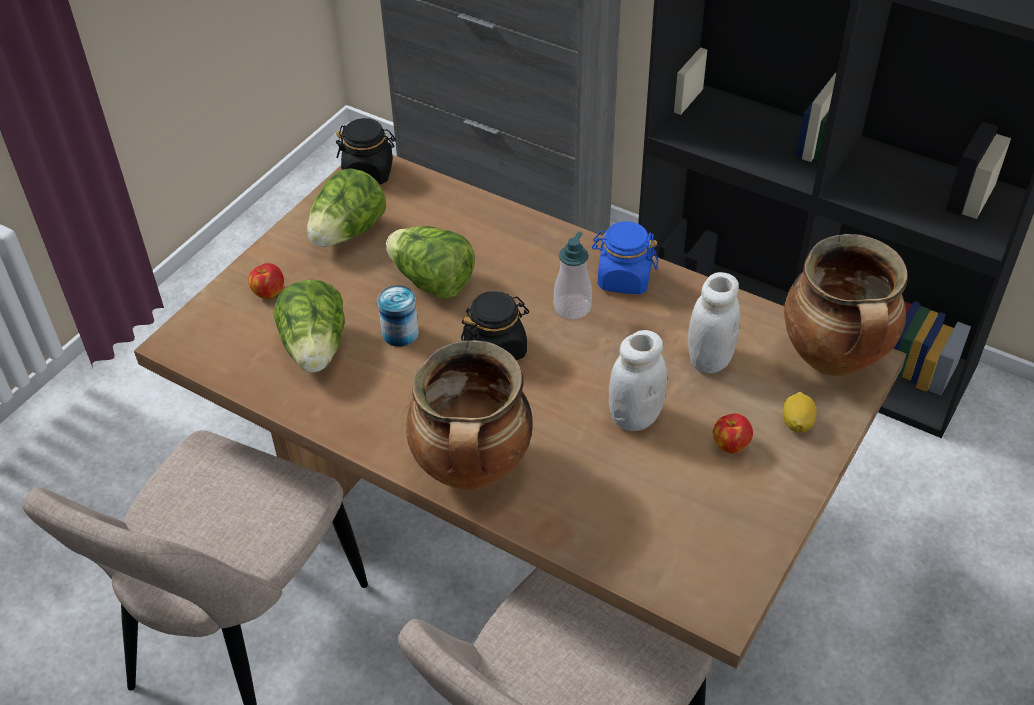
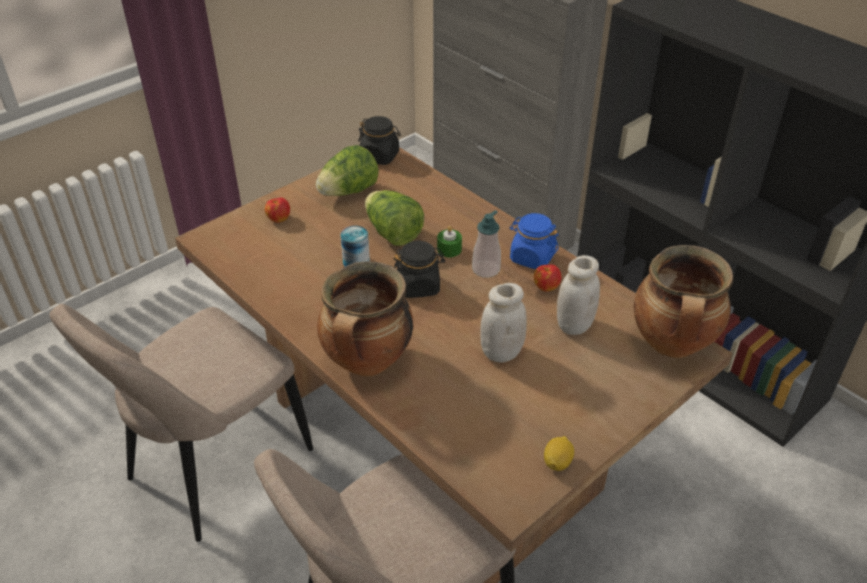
camera: 15 degrees right, 5 degrees down
lettuce [274,280,345,372] -> none
apple [713,413,753,454] -> apple moved to [534,264,561,292]
lemon [783,392,816,432] -> lemon moved to [544,436,574,471]
none -> green candle [437,226,462,257]

